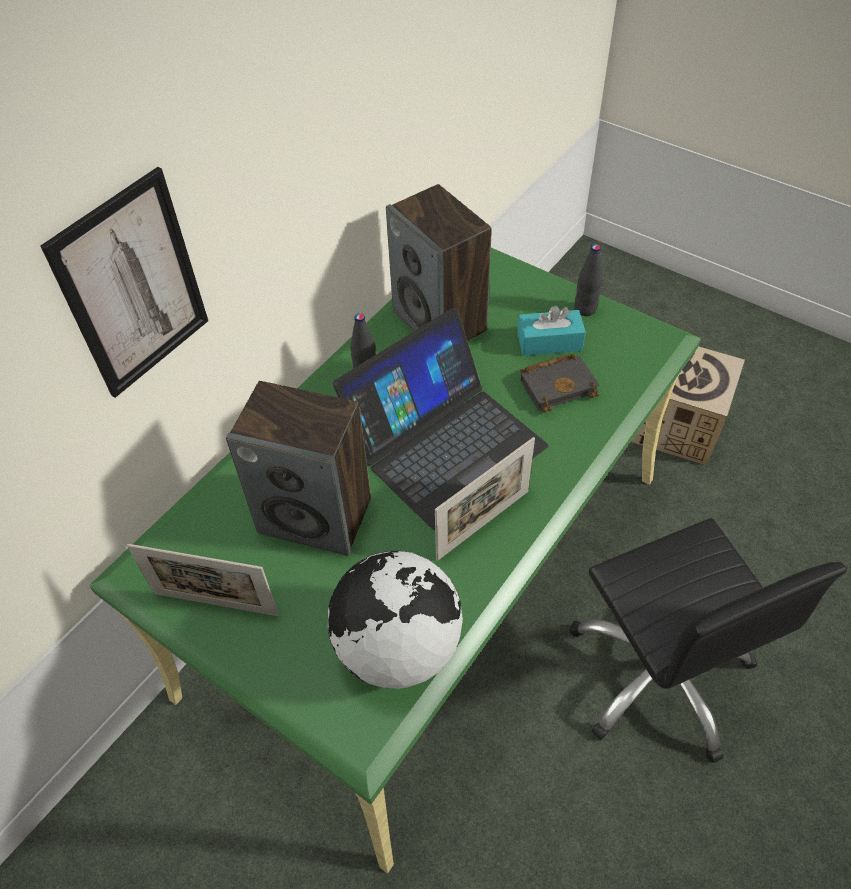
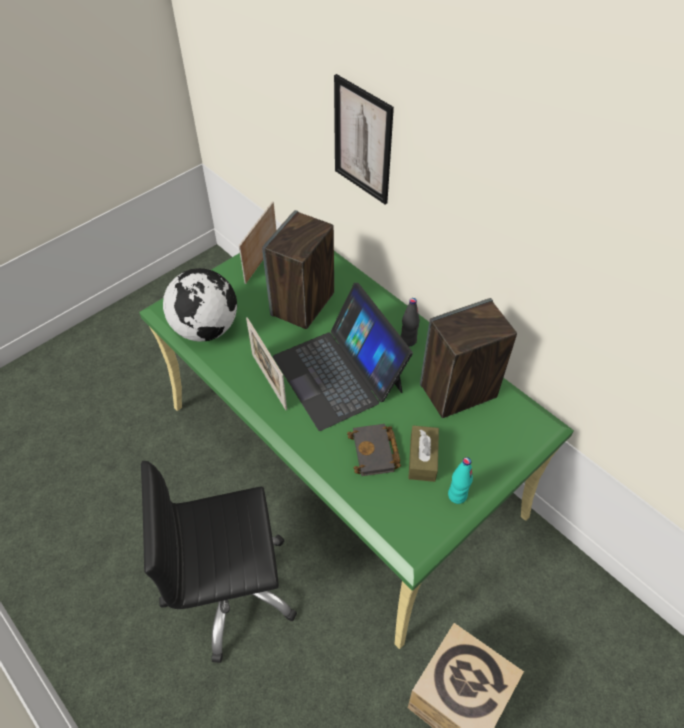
camera: 100 degrees right, 0 degrees up
turquoise tissue box [517,306,586,356] -> brown tissue box [408,425,439,482]
black bottle [574,244,603,316] -> turquoise bottle [448,457,473,504]

